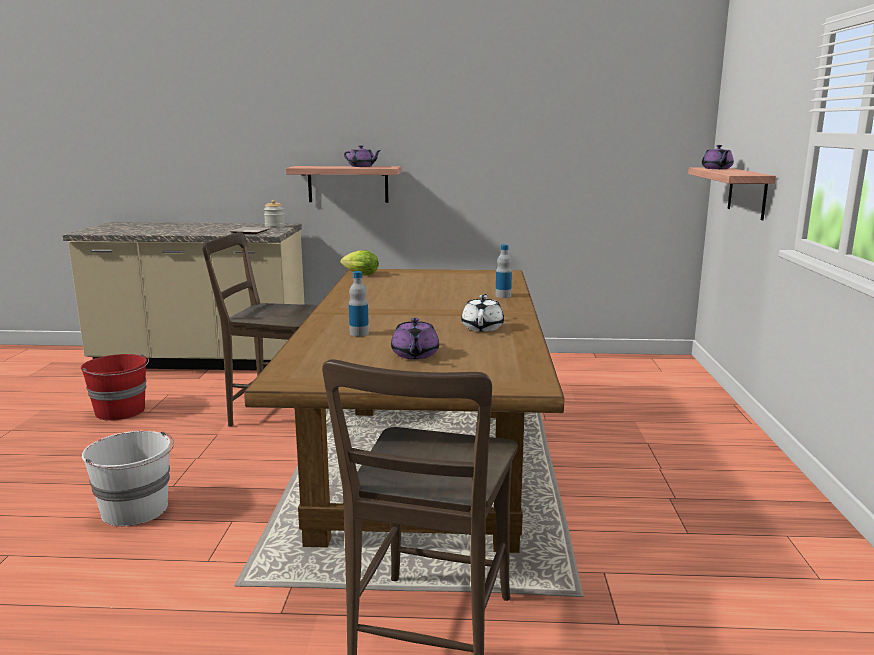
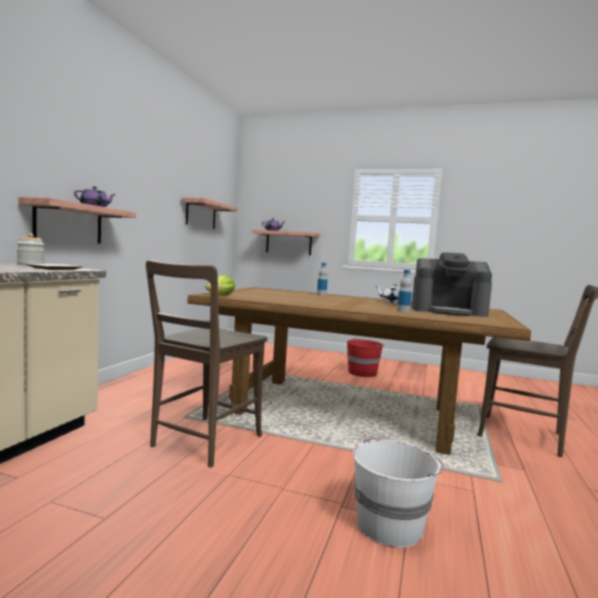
camera: 75 degrees left, 10 degrees down
red bucket [81,354,149,420] -> red bucket moved to [347,338,385,377]
purple teapot [391,318,439,359] -> coffee machine [412,252,492,317]
none -> shelf [181,198,238,229]

